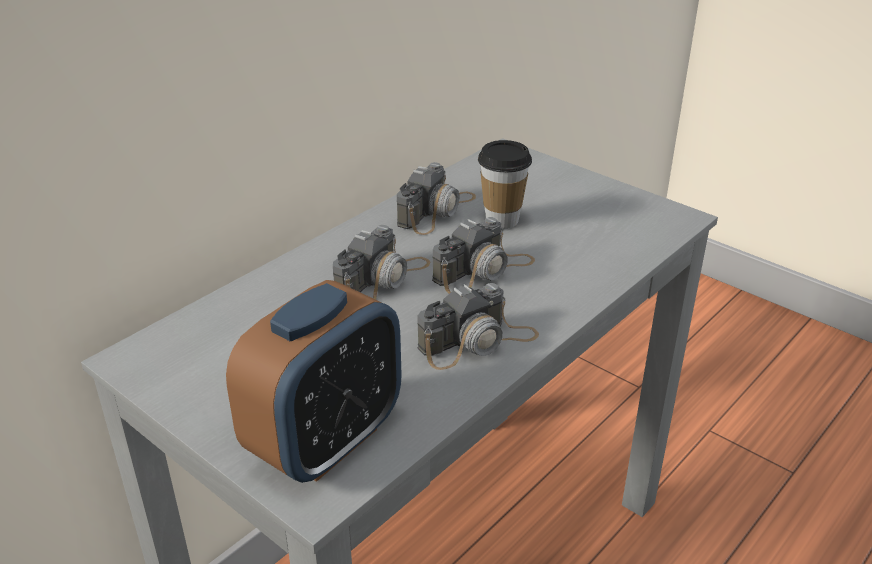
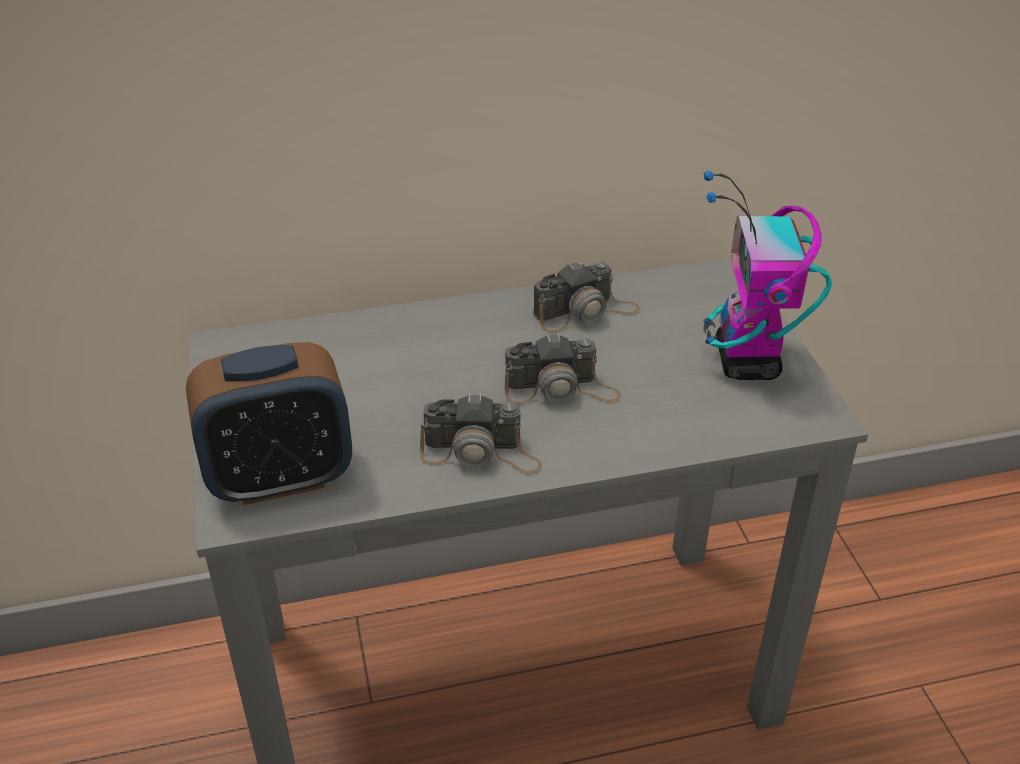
camera: 35 degrees right, 5 degrees up
camera [333,225,430,300] -> none
cup [478,140,532,229] -> none
none -> toy robot [703,170,832,380]

